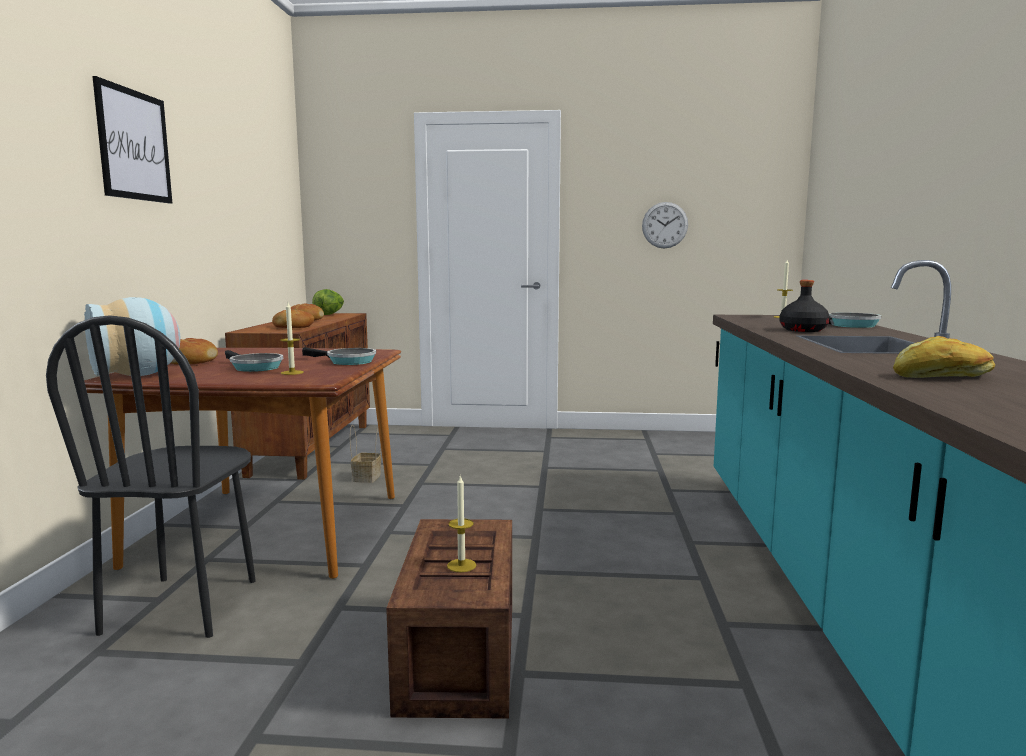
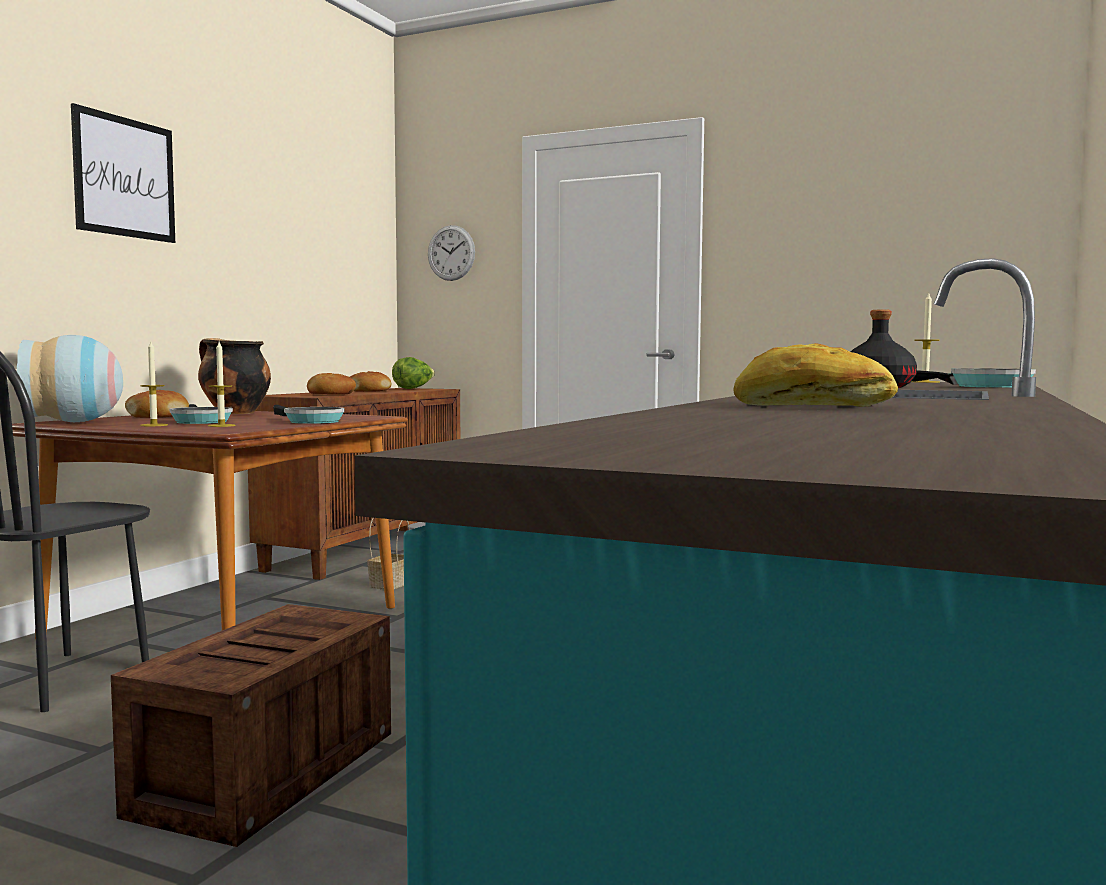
camera: 20 degrees right, 5 degrees down
candle [447,475,476,572] -> candle moved to [140,342,168,426]
wall clock [642,202,688,248] -> wall clock moved to [428,225,475,281]
none -> cooking pot [198,338,271,414]

